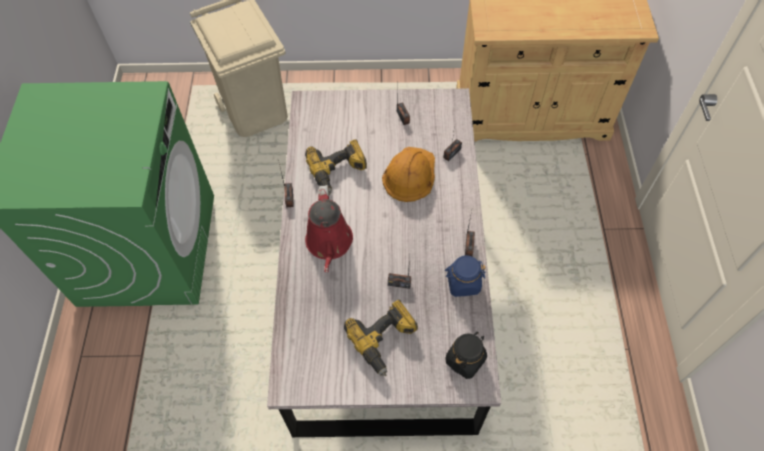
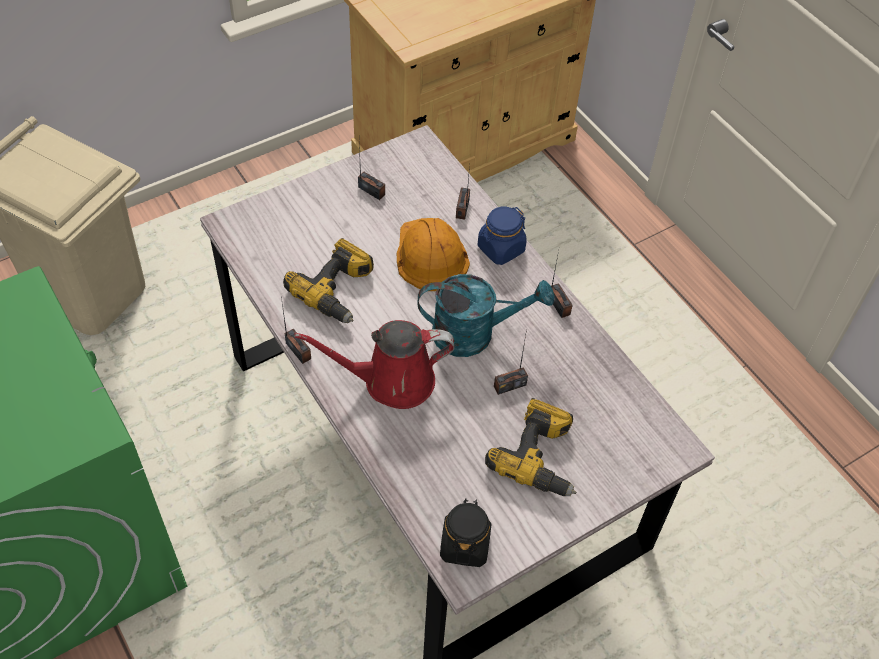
camera: 35 degrees left, 5 degrees down
red watering can [305,185,353,272] -> red watering can turned 120 degrees clockwise [294,320,455,409]
blue jar [445,255,486,297] -> blue jar moved to [478,207,527,265]
black jar [446,332,487,379] -> black jar moved to [440,498,491,567]
none -> turquoise watering can [418,274,554,357]

